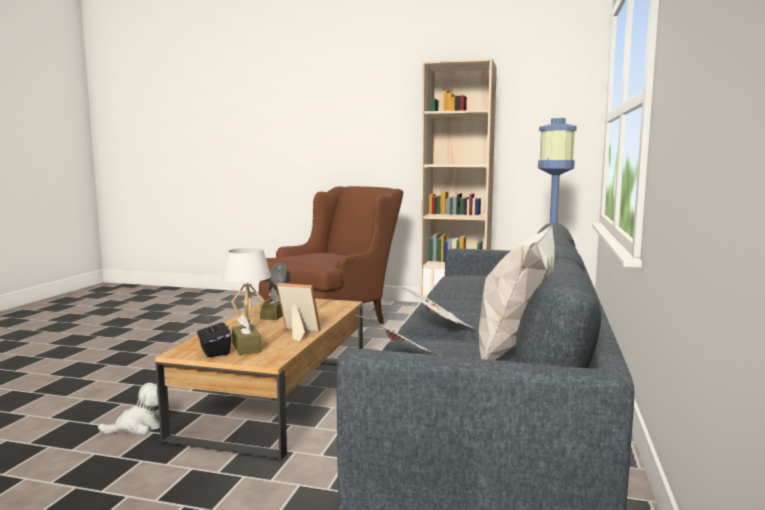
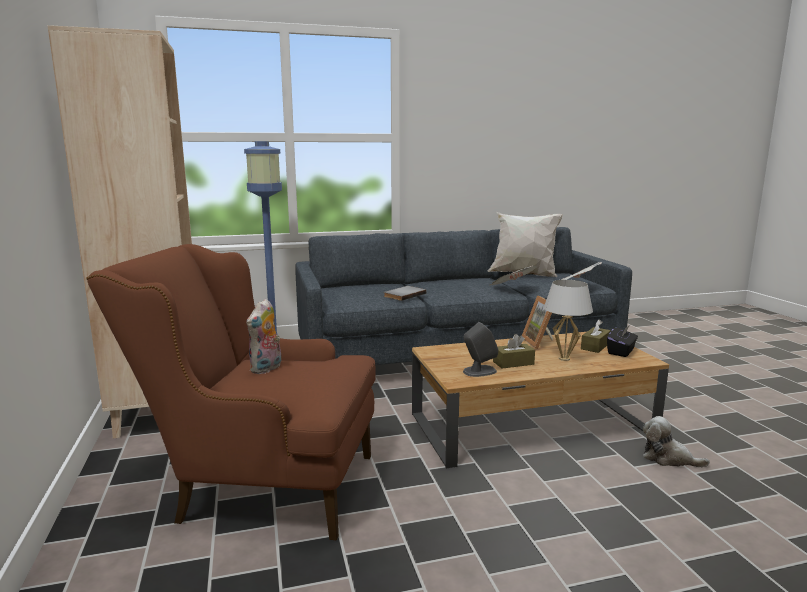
camera: 120 degrees left, 5 degrees up
none -> plush toy [247,299,281,374]
none -> grey book [384,286,426,301]

